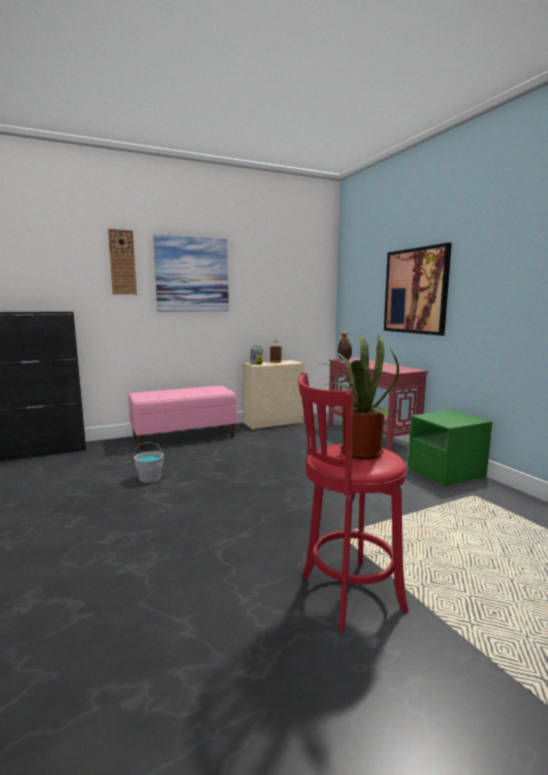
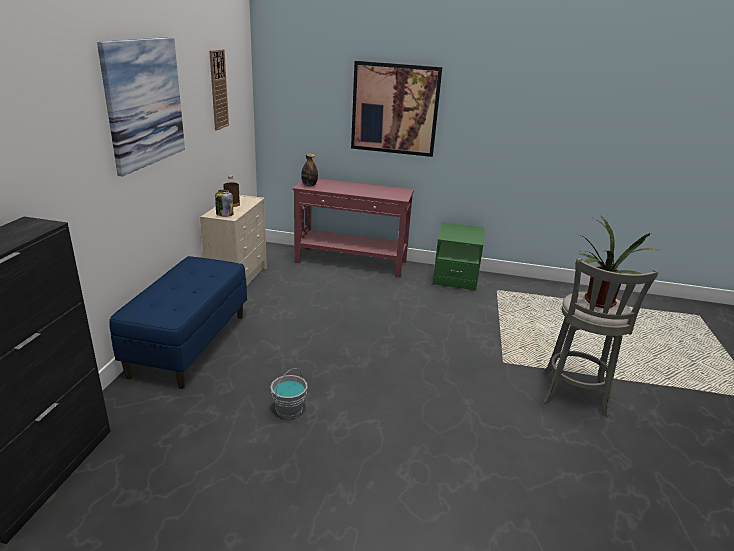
camera: 55 degrees left, 15 degrees up
wall clock [108,229,137,295] -> wall clock moved to [209,49,229,130]
pink bench [129,385,237,450] -> blue bench [109,256,247,389]
red stool [298,372,409,632] -> grey stool [543,258,659,417]

